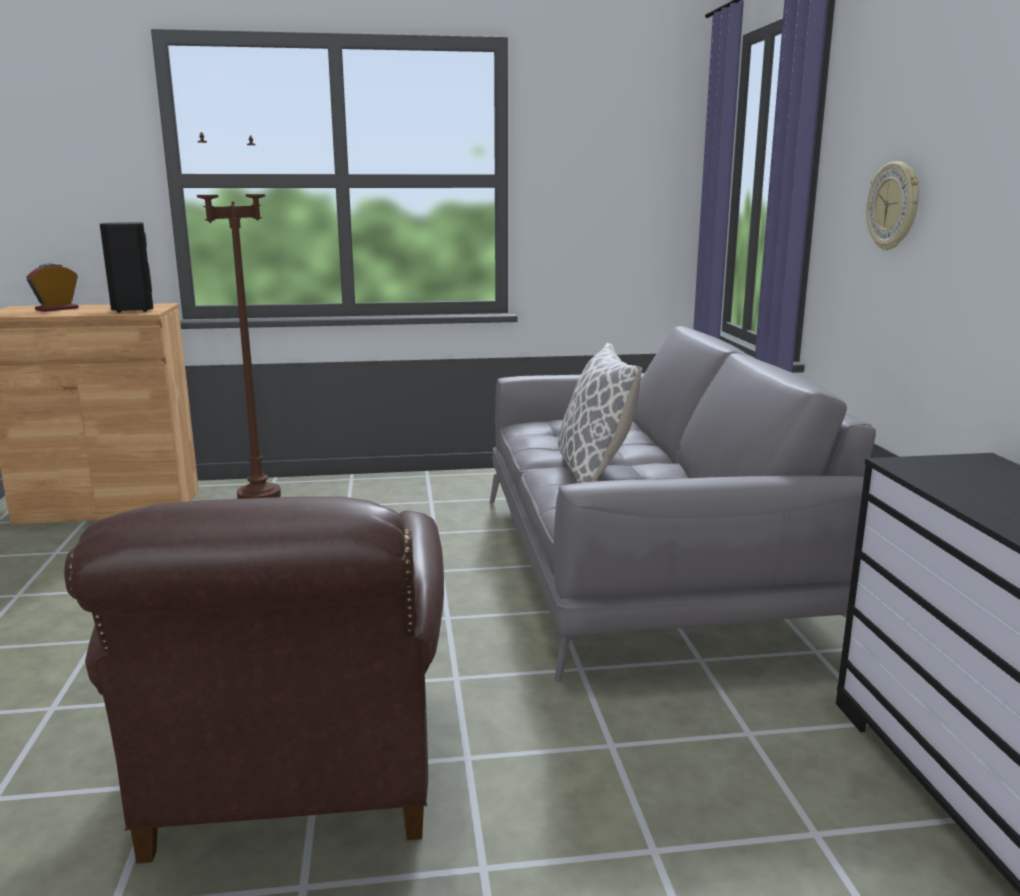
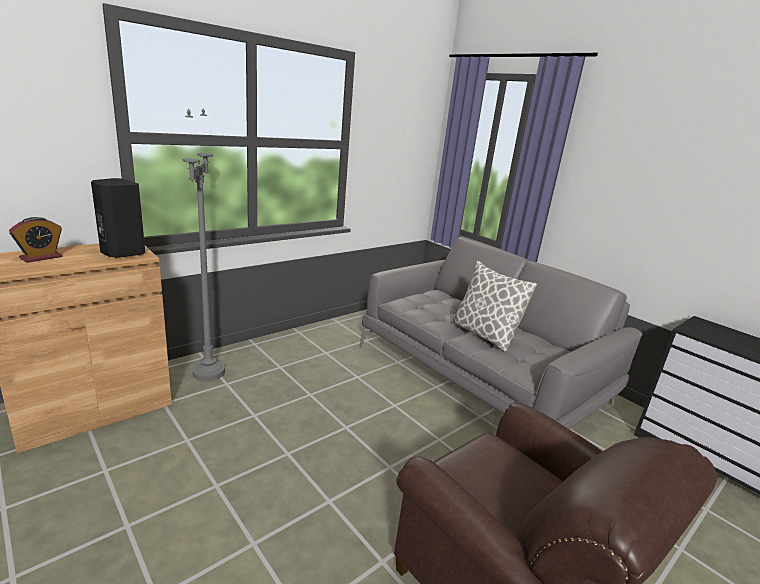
camera: 35 degrees left, 5 degrees up
alarm clock [26,263,79,312] -> alarm clock turned 150 degrees counterclockwise [9,217,62,263]
brown floor lamp [197,132,281,499] -> grey floor lamp [183,108,225,381]
wall clock [866,161,919,251] -> none

